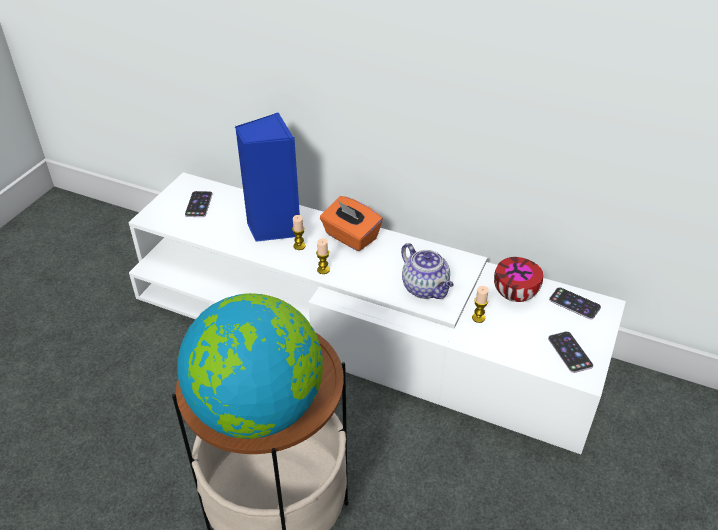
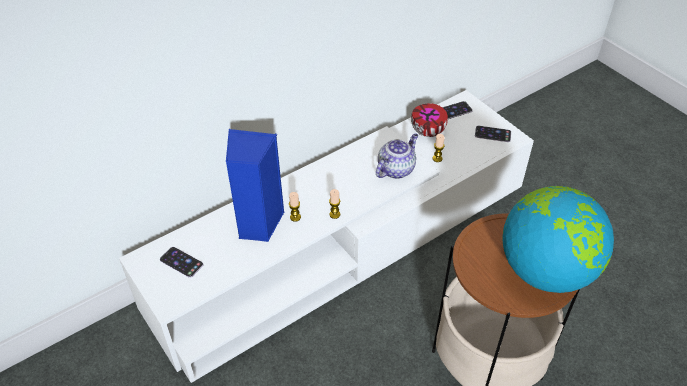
camera: 60 degrees left, 5 degrees up
orange tissue box [320,196,383,251] -> none
teapot [401,243,454,299] -> teapot turned 45 degrees counterclockwise [376,133,418,179]

